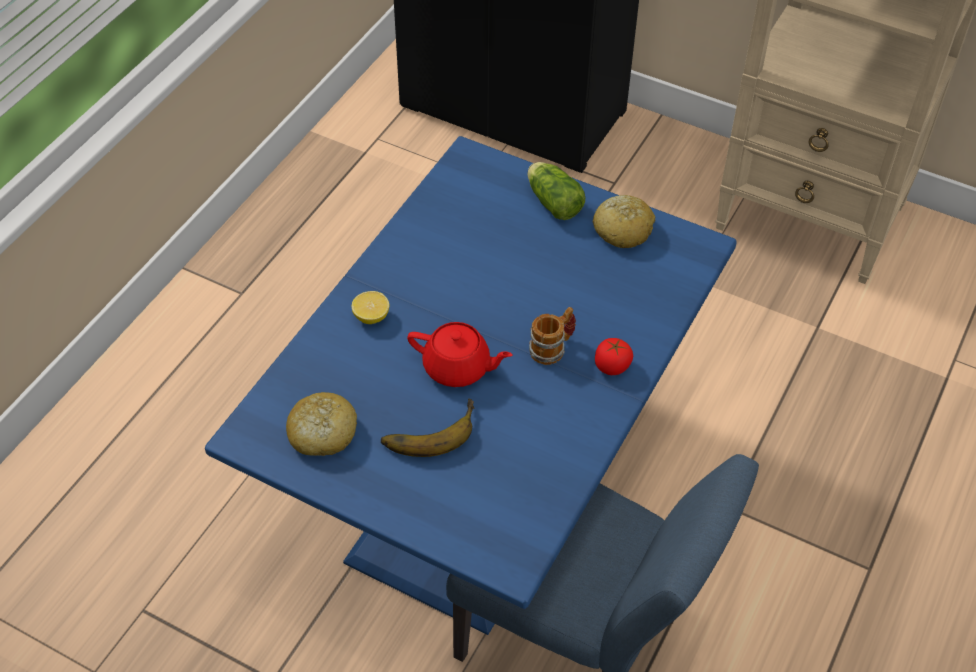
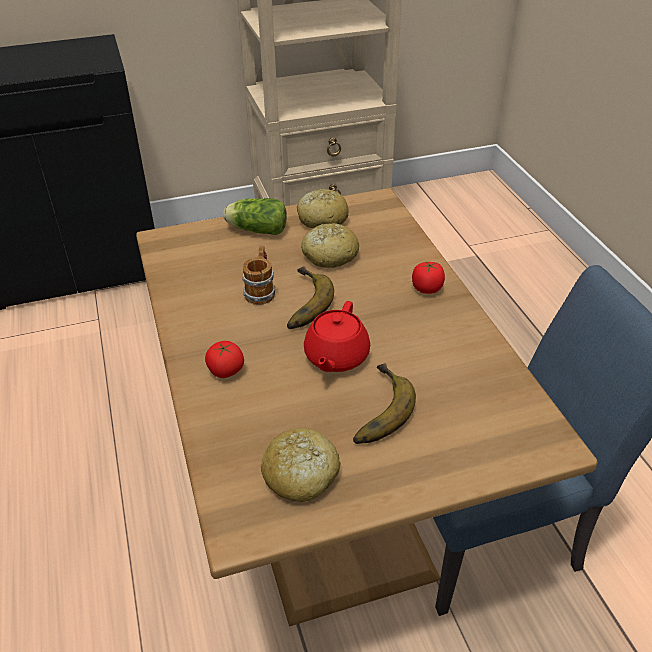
camera: 45 degrees left, 10 degrees down
blue dining table [205,136,737,635] -> brown dining table [136,188,598,626]
lemon [352,291,389,324] -> tomato [205,341,244,378]
red teapot [407,322,512,387] -> red teapot turned 135 degrees clockwise [304,301,370,372]
mug [529,307,576,365] -> mug moved to [242,246,275,305]
none -> banana [287,266,334,329]
none -> bread [301,223,359,268]

